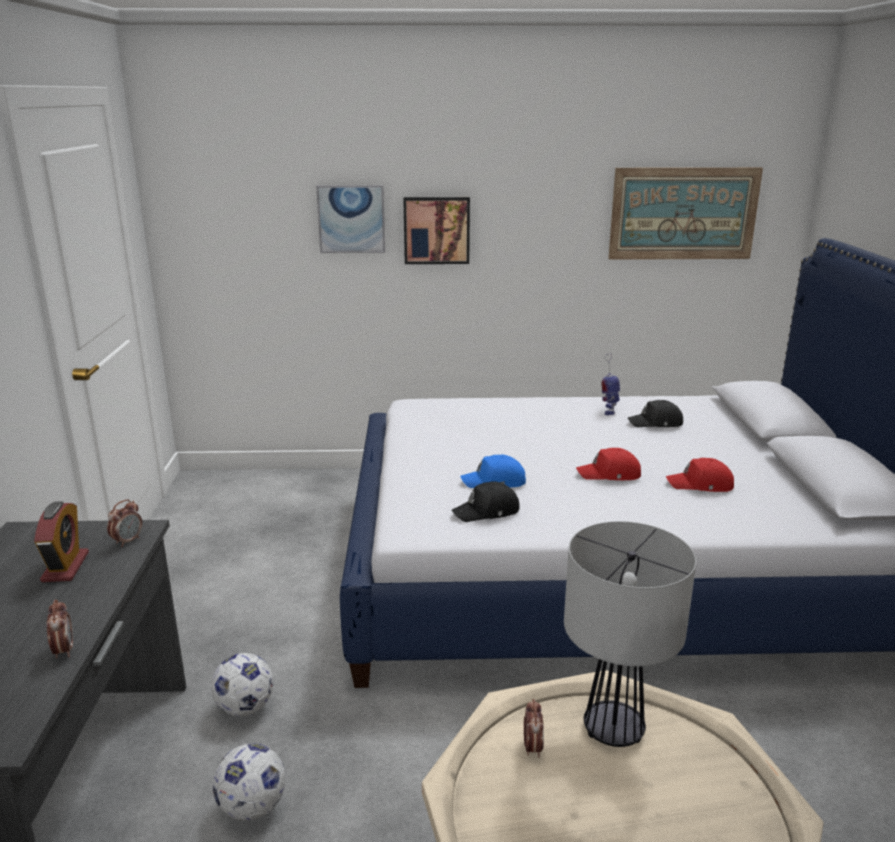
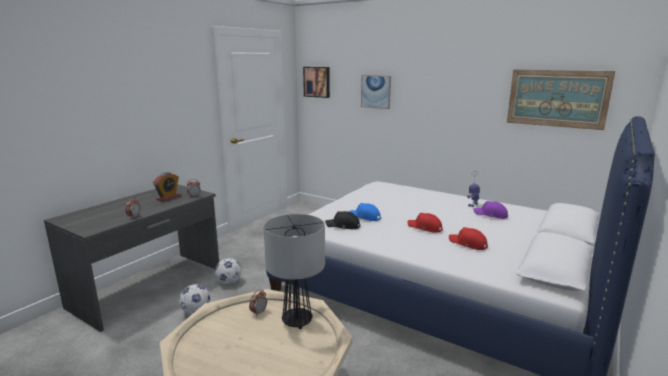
camera: 35 degrees right, 5 degrees down
picture [403,197,470,264] -> picture moved to [303,67,330,98]
black cap [628,400,683,427] -> purple cap [473,201,508,219]

